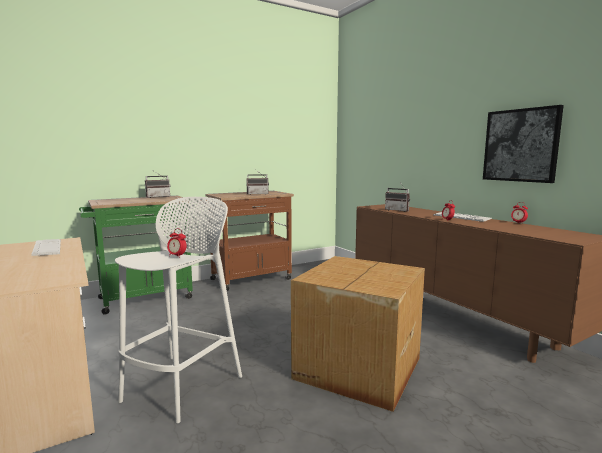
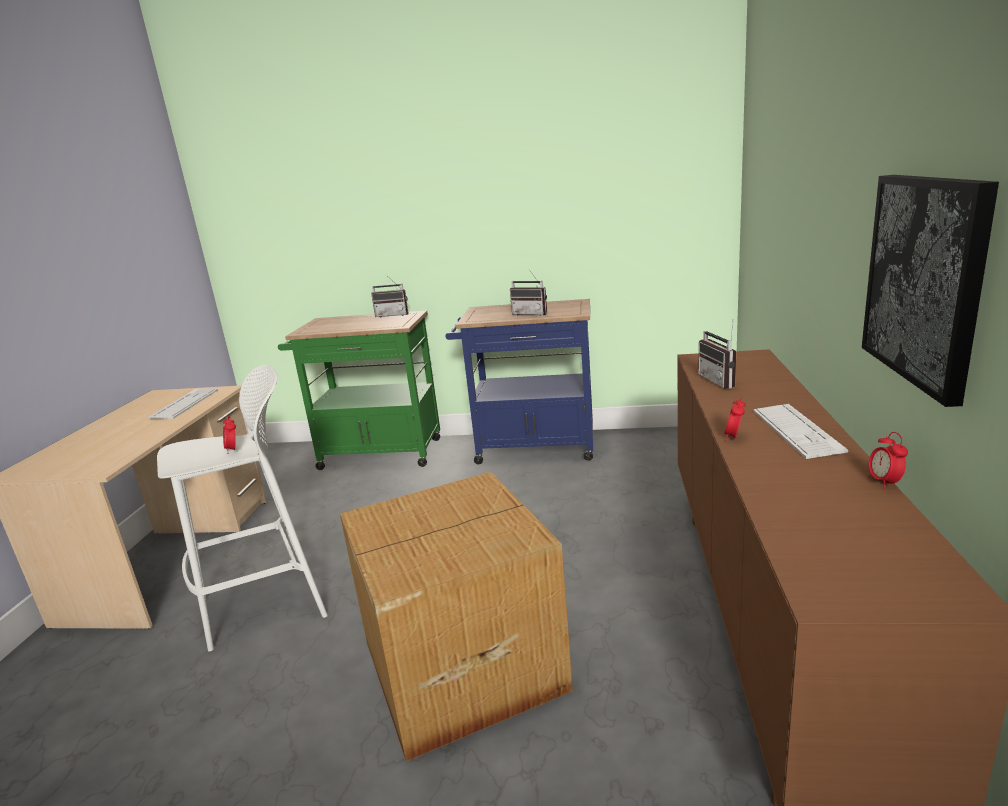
camera: 40 degrees right, 10 degrees up
brown cart [203,191,294,291] -> blue cart [445,299,593,464]

